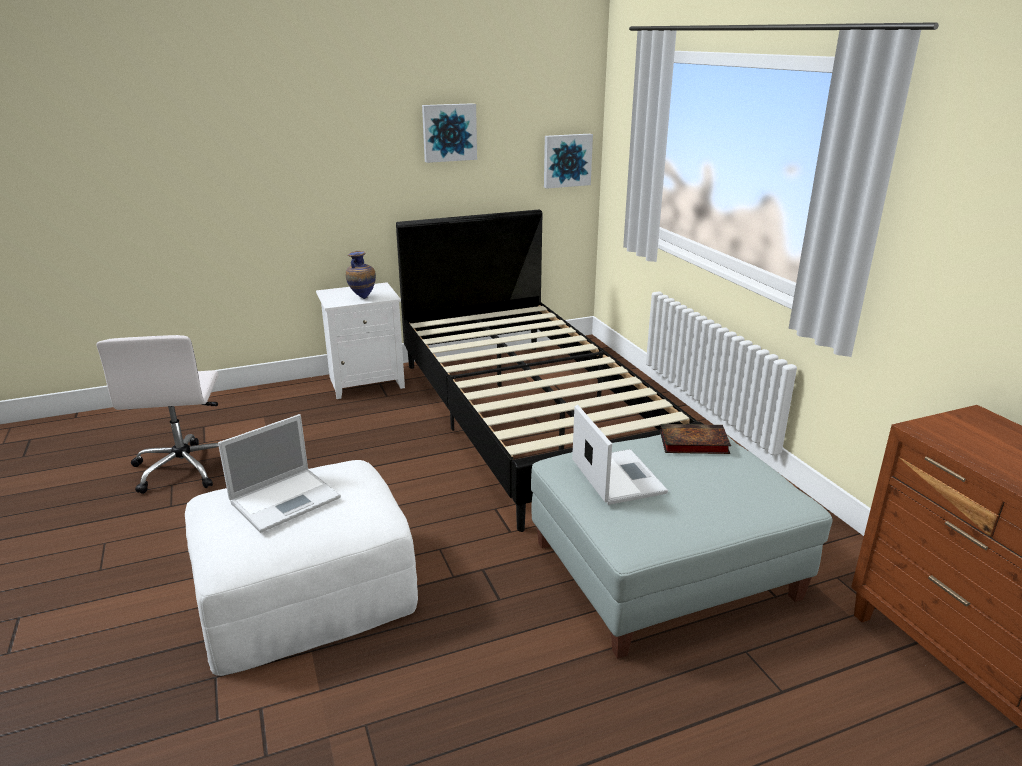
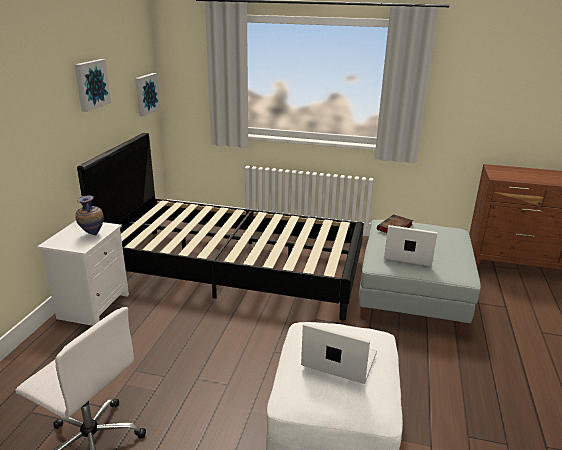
camera: 55 degrees left, 0 degrees up
laptop [218,414,341,533] -> laptop turned 60 degrees counterclockwise [301,323,377,384]

